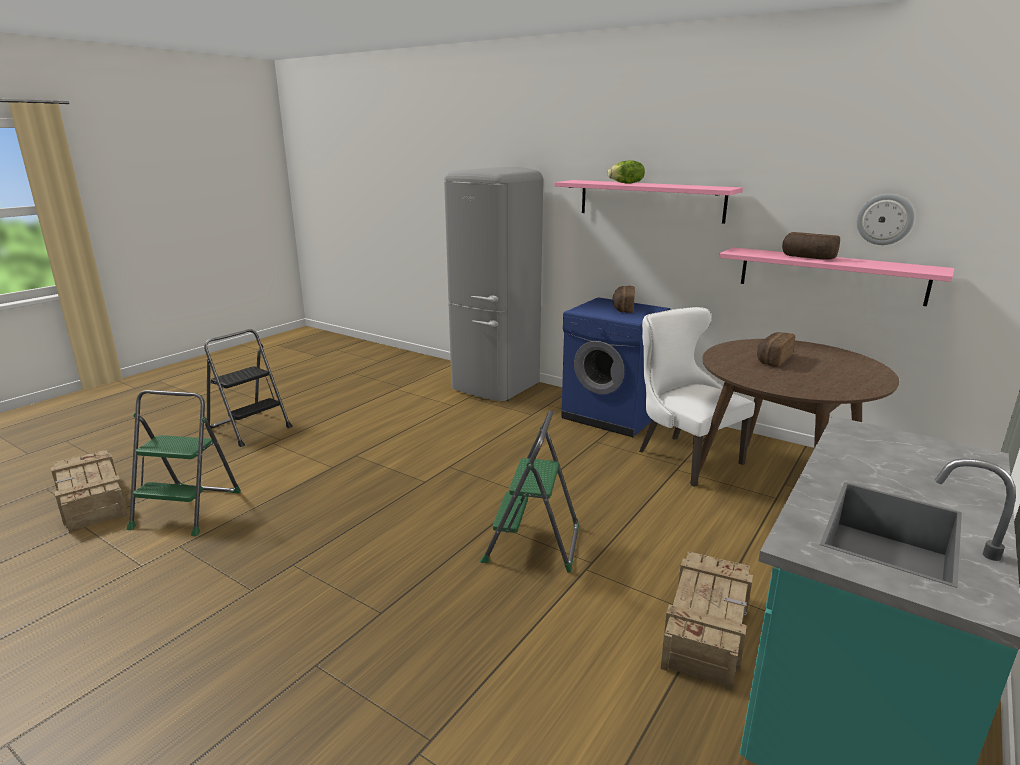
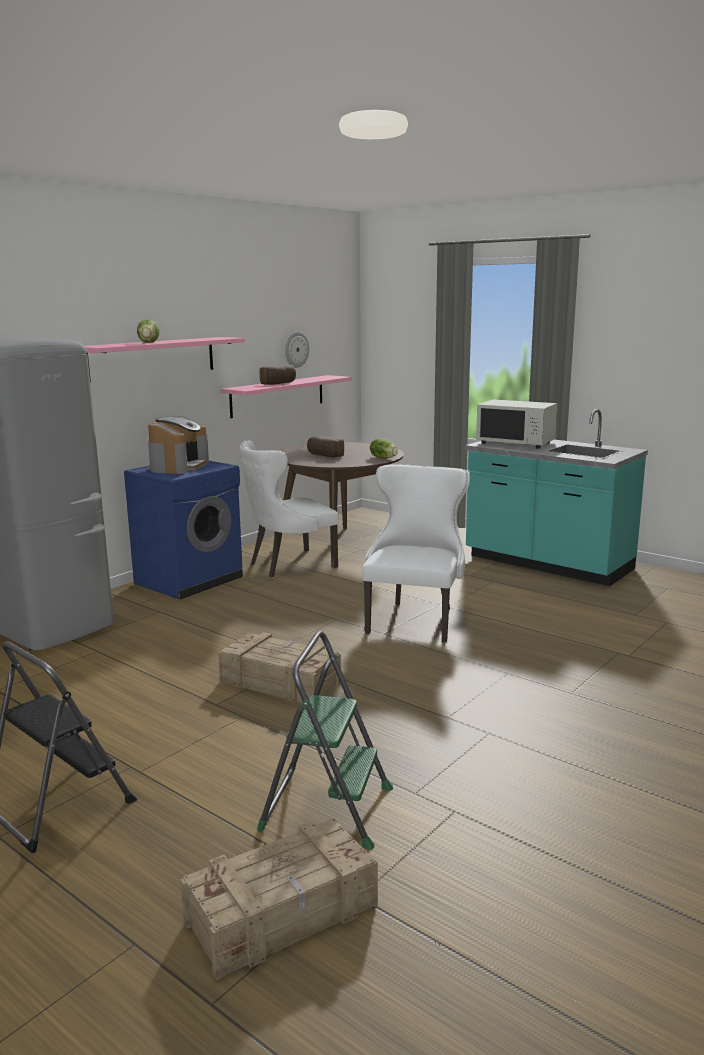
camera: 85 degrees left, 5 degrees down
green step ladder [480,410,579,573] -> white chair [362,464,470,642]
bread [612,286,635,313] -> coffee machine [148,416,209,474]
crate [661,551,753,691] -> crate moved to [218,632,341,703]
none -> lettuce [370,438,398,459]
none -> white microwave [476,399,557,449]

